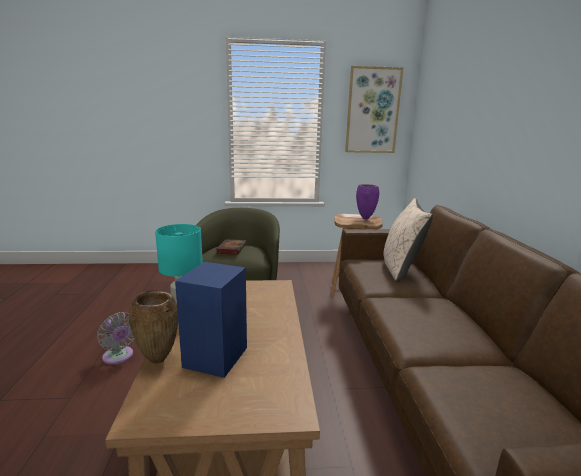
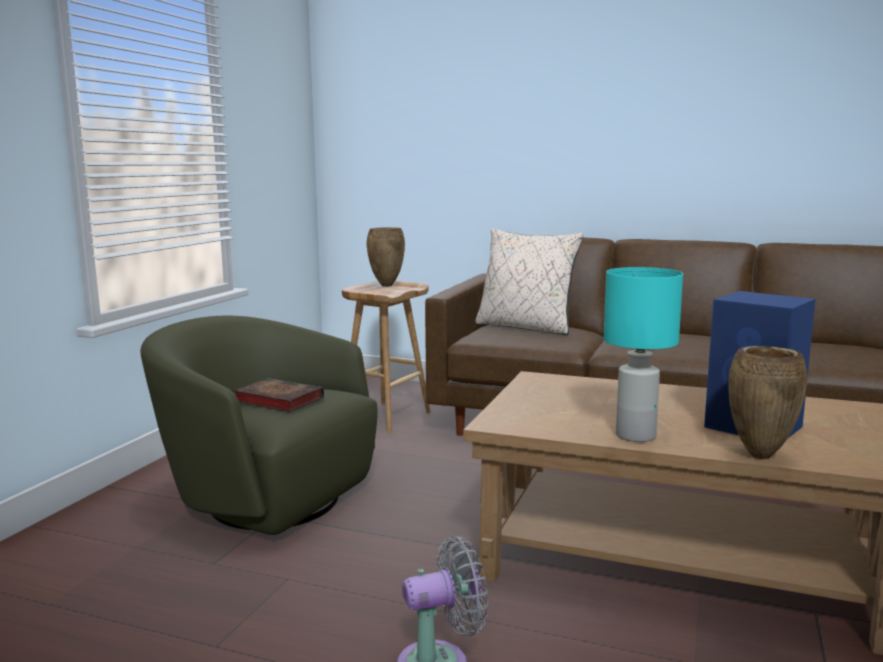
camera: 65 degrees left, 5 degrees down
picture [345,66,403,153] -> none
purple vase [356,184,379,219] -> brown vase [366,227,405,287]

